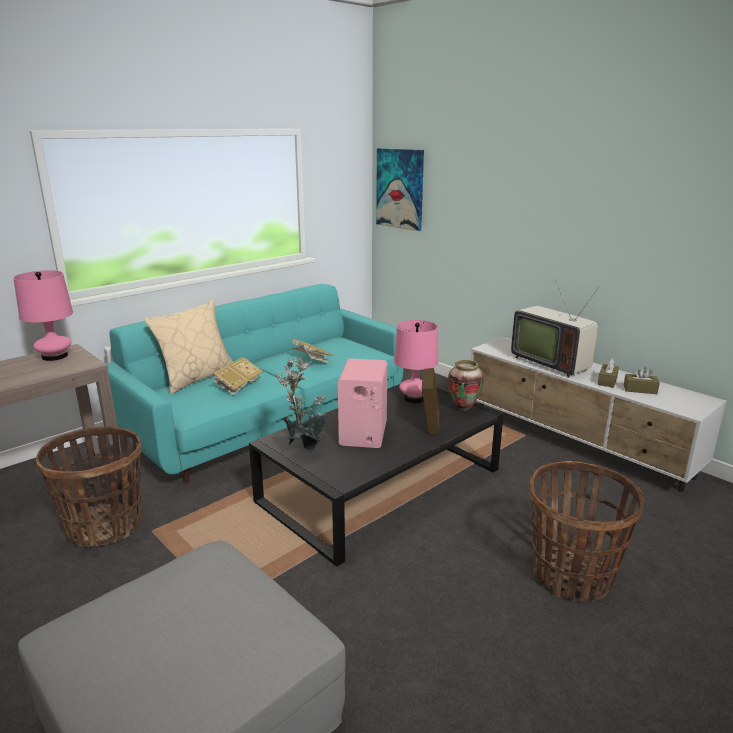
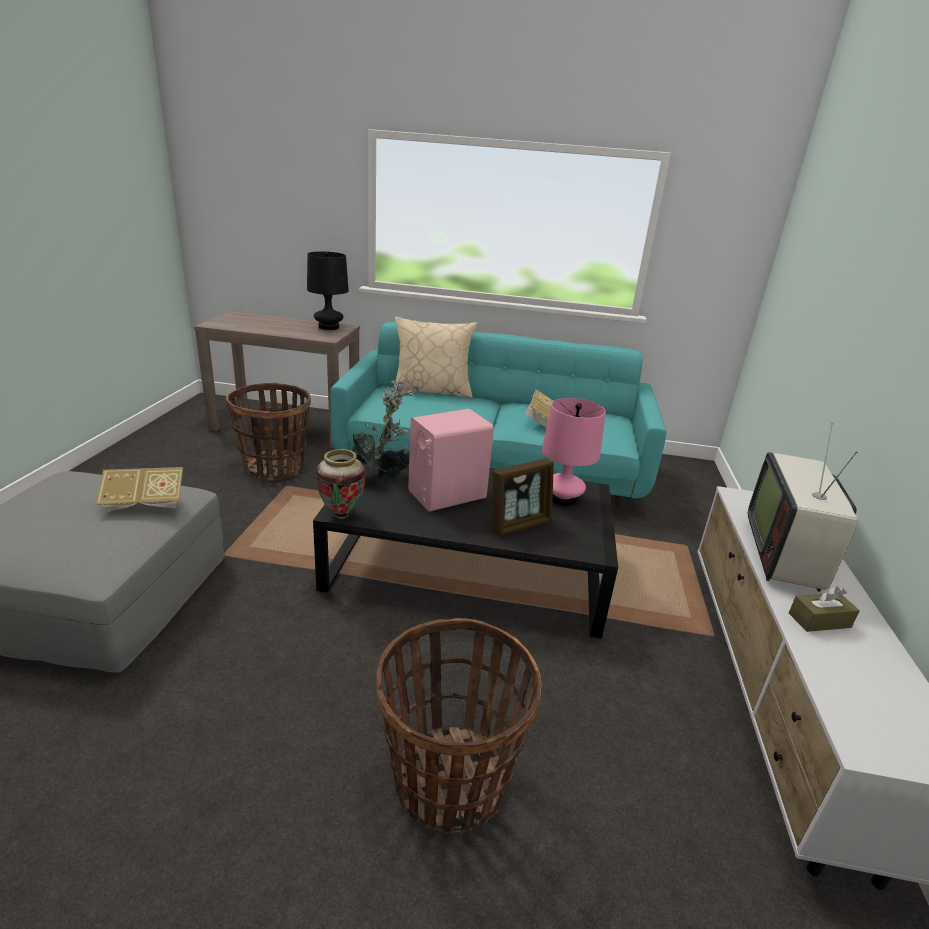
camera: 50 degrees right, 5 degrees up
pink table lamp [14,270,73,361] -> black table lamp [307,251,349,330]
book [213,357,264,395] -> book moved to [95,467,183,512]
picture [376,148,424,231] -> none
vase [448,360,484,411] -> vase moved to [316,449,366,519]
brown tissue box [624,367,660,394] -> none

